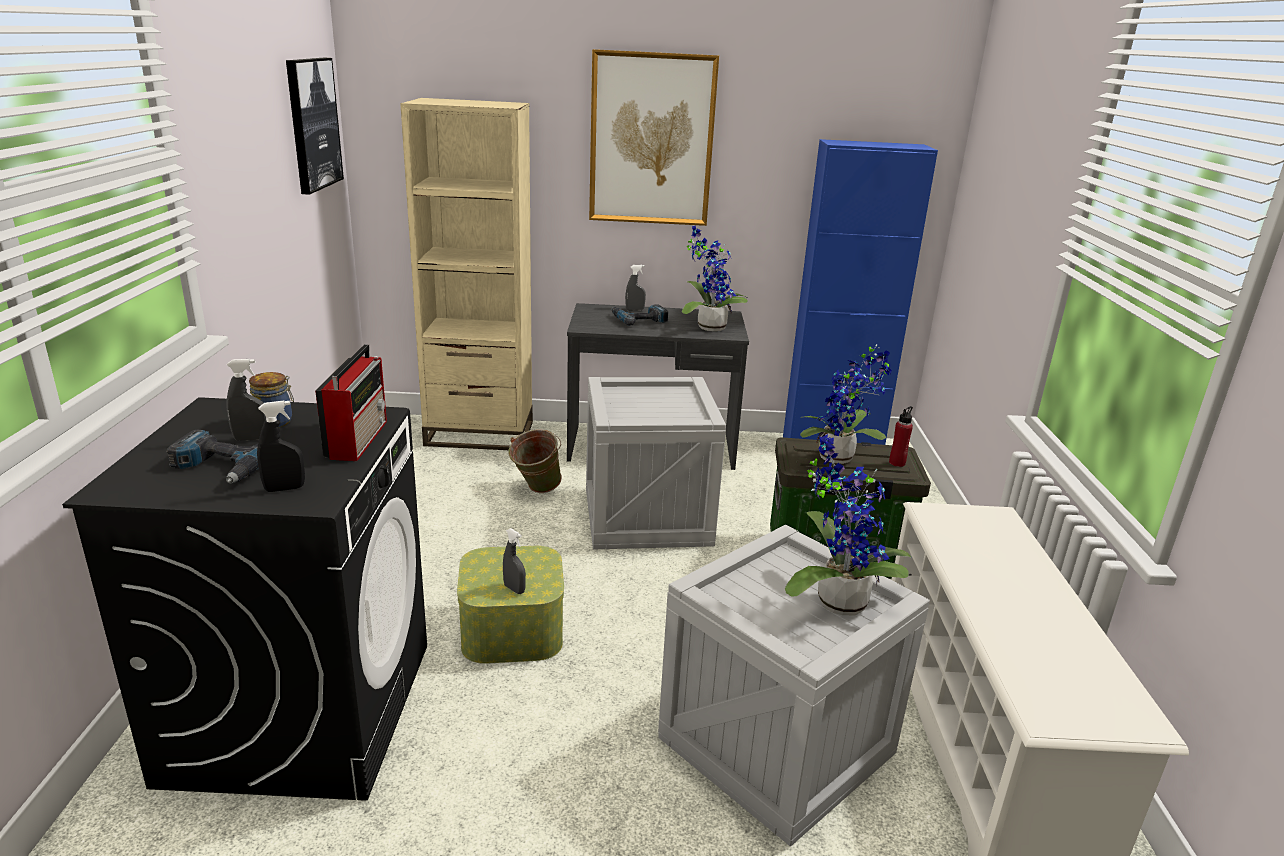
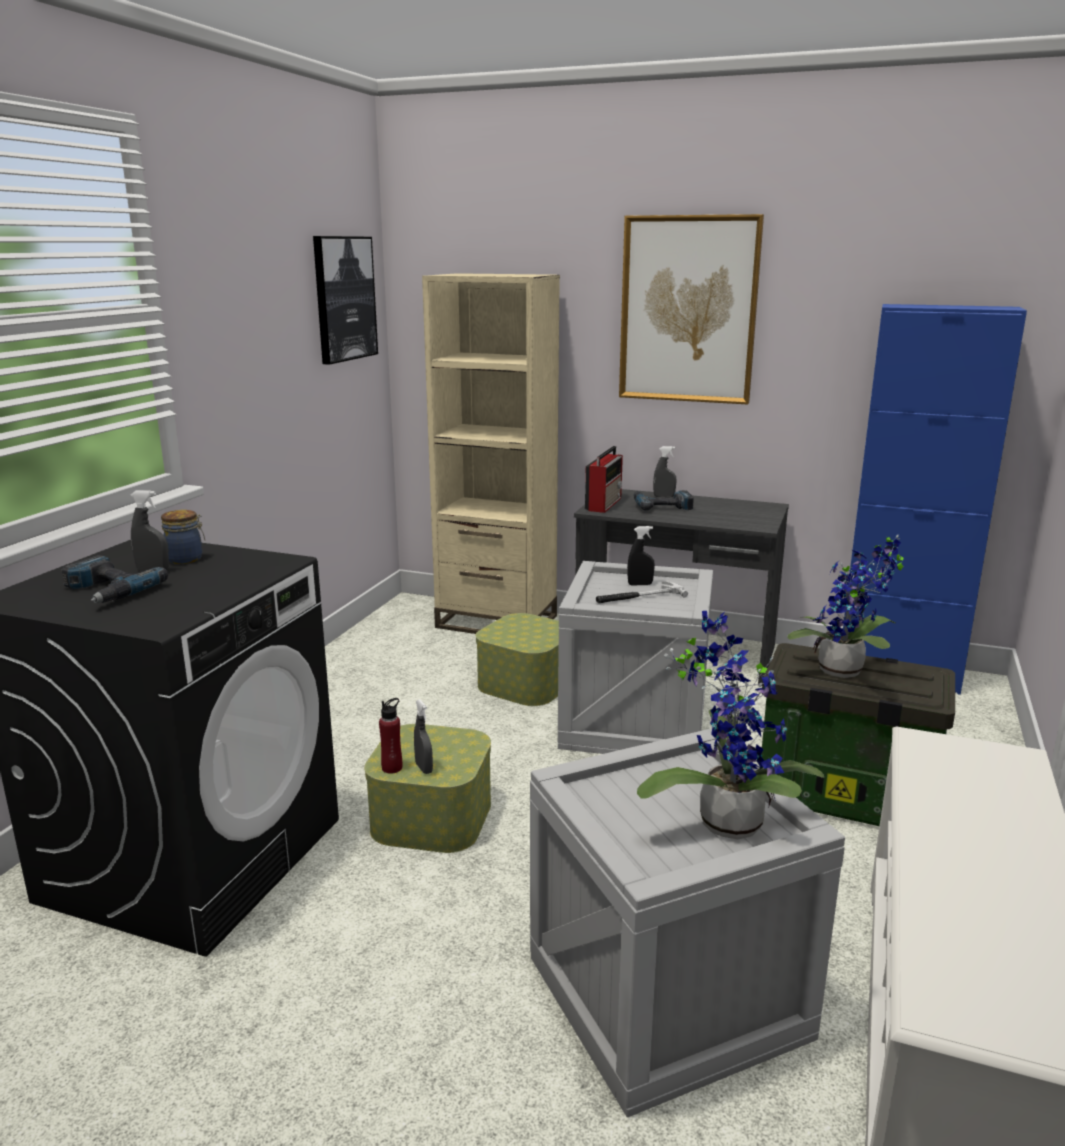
camera: 20 degrees right, 5 degrees down
black spray bottle [257,400,305,492] -> black spray bottle moved to [627,526,655,585]
radio [315,344,387,461] -> radio moved to [585,446,623,513]
green bucket [508,429,562,493] -> storage box [476,613,559,706]
potted plant [682,226,748,331] -> none
red bottle [889,406,913,467] -> red bottle moved to [379,698,402,774]
none -> hammer [596,581,688,604]

